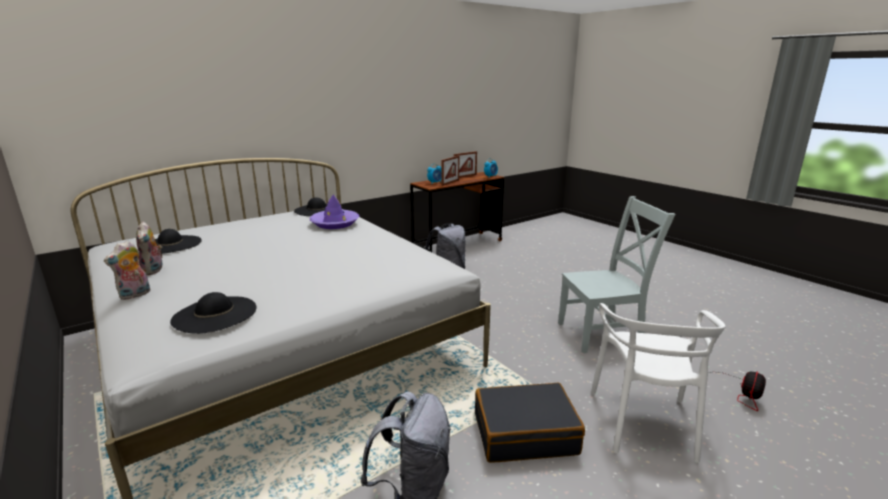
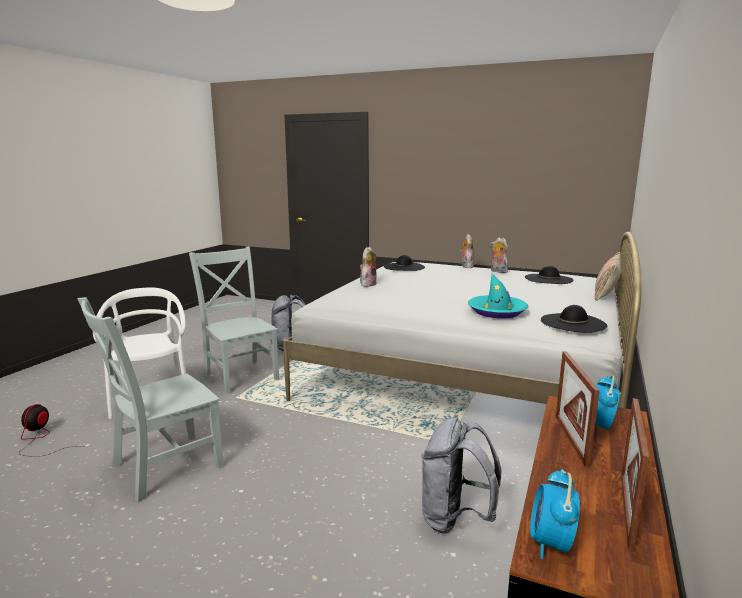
camera: 150 degrees right, 5 degrees down
purple hat [310,195,359,229] -> turquoise hat [468,274,528,319]
black suitcase [475,383,585,463] -> grey chair [189,247,279,394]
none -> plush toy [360,247,377,287]
none -> pillow [595,252,621,301]

